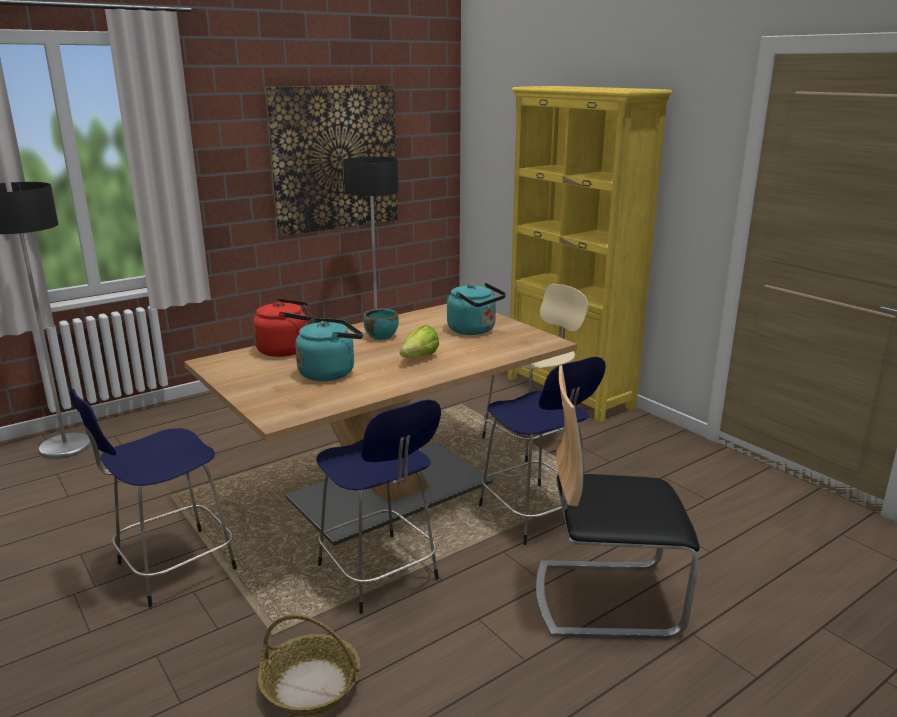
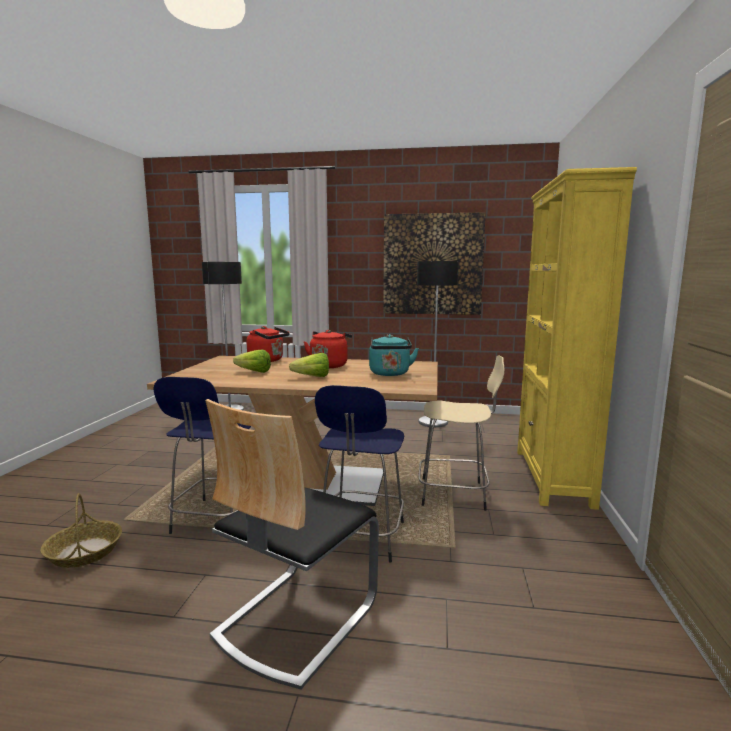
camera: 45 degrees right, 10 degrees down
blue stool [70,389,237,607] -> none
turquoise kettle [295,318,363,381] -> lettuce [233,350,271,373]
turquoise bowl [363,309,399,340] -> red kettle [304,330,352,368]
chair [536,365,700,639] -> chair turned 105 degrees counterclockwise [205,399,379,690]

